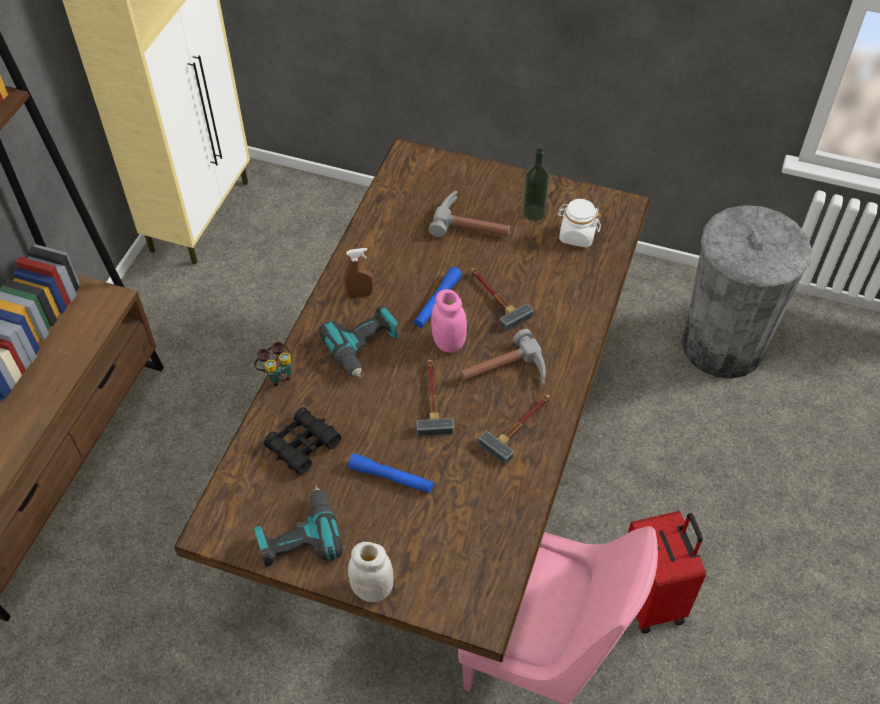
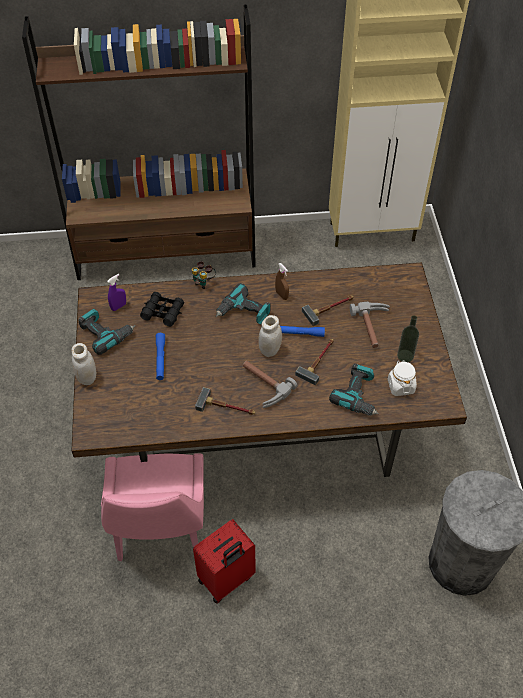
camera: 65 degrees right, 0 degrees up
hammer [416,360,454,436] -> hammer moved to [302,295,354,326]
pink jar [431,289,467,353] -> white jar [258,315,282,357]
none -> purple spray bottle [107,274,126,311]
none -> power drill [329,364,379,416]

